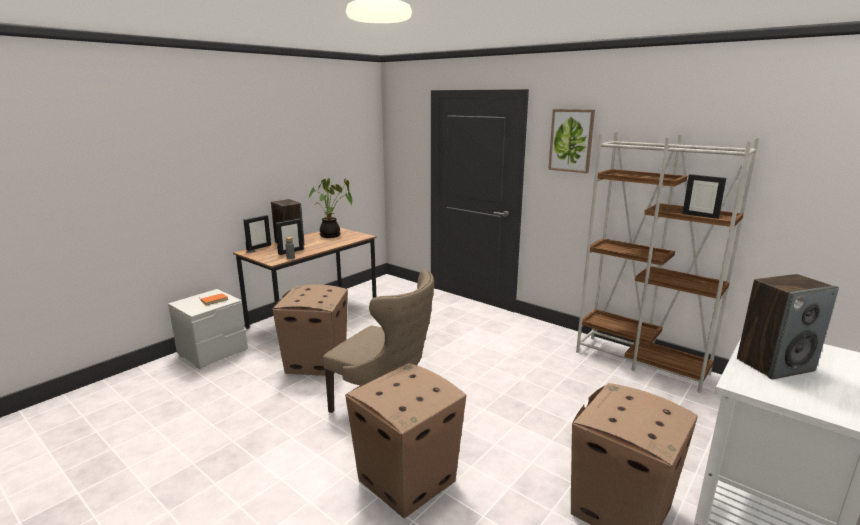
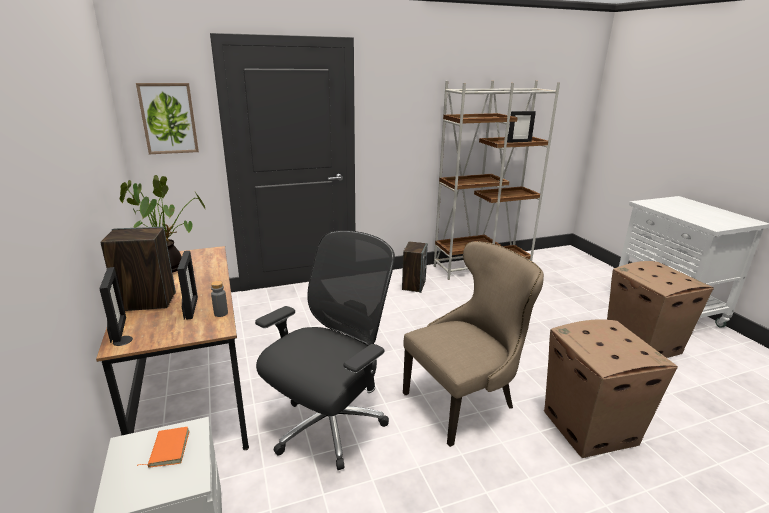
camera: 60 degrees left, 5 degrees up
cardboard box [272,284,348,376] -> office chair [255,231,395,470]
picture [548,109,595,173] -> picture moved to [136,83,199,154]
speaker [737,274,839,380] -> speaker moved to [402,241,428,293]

